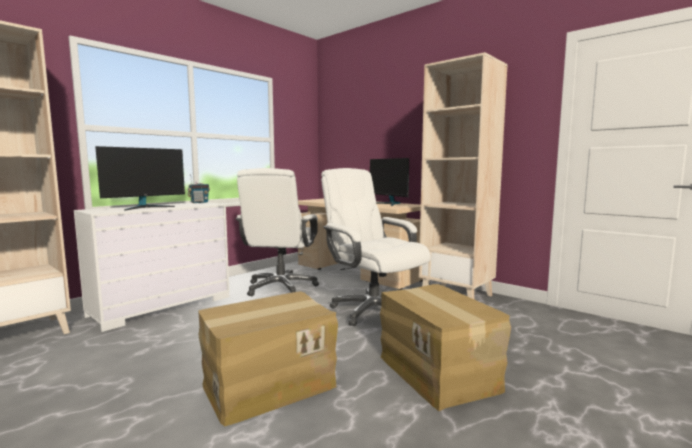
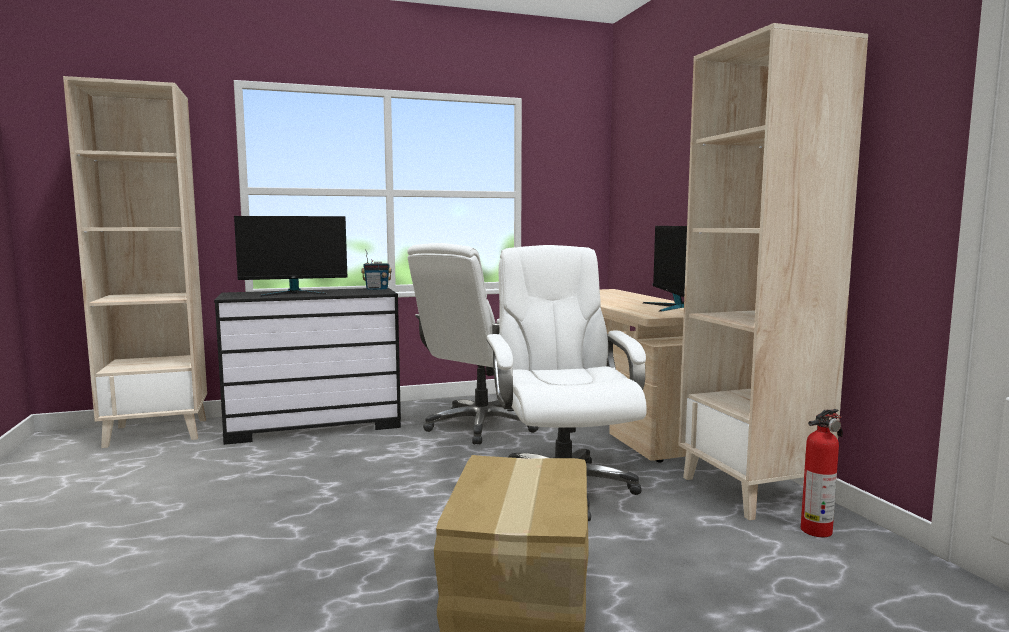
camera: 30 degrees right, 0 degrees up
white dresser [74,202,230,332] -> black dresser [214,288,401,445]
cardboard box [198,291,338,427] -> none
none -> fire extinguisher [801,409,843,537]

